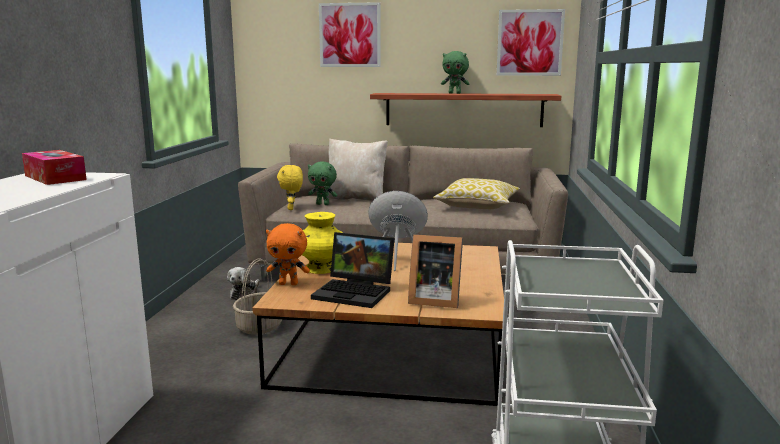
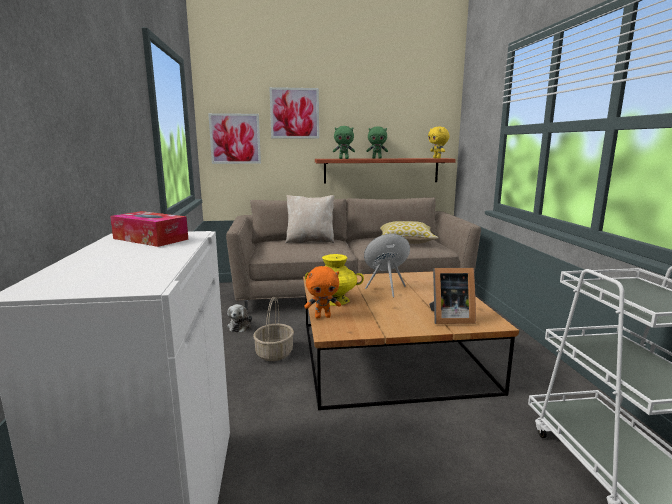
camera: 15 degrees left, 0 degrees up
yellow plush toy [277,165,303,210] -> yellow plush toy moved to [428,126,450,159]
green plush toy [308,161,337,205] -> green plush toy moved to [333,126,355,159]
laptop [311,232,395,308] -> none
picture [496,9,565,76] -> picture moved to [208,113,261,164]

